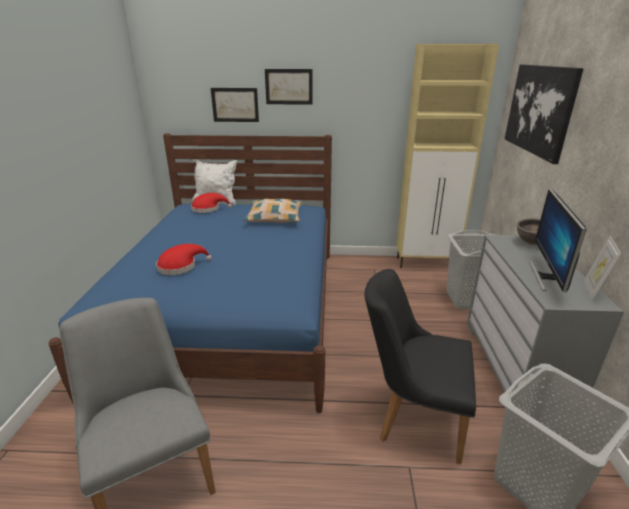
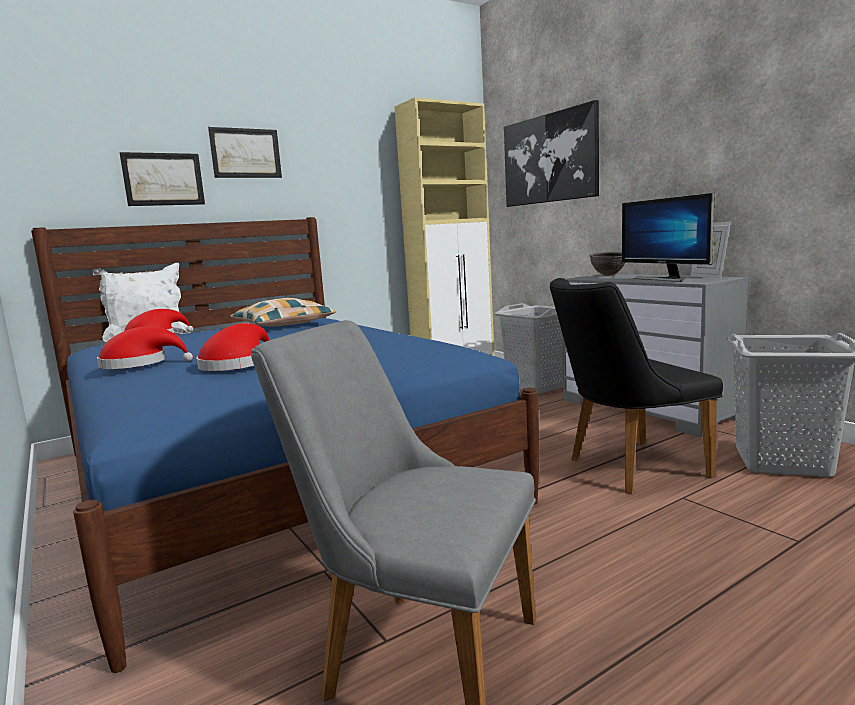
camera: 35 degrees left, 15 degrees down
none -> red hat [97,327,193,369]

